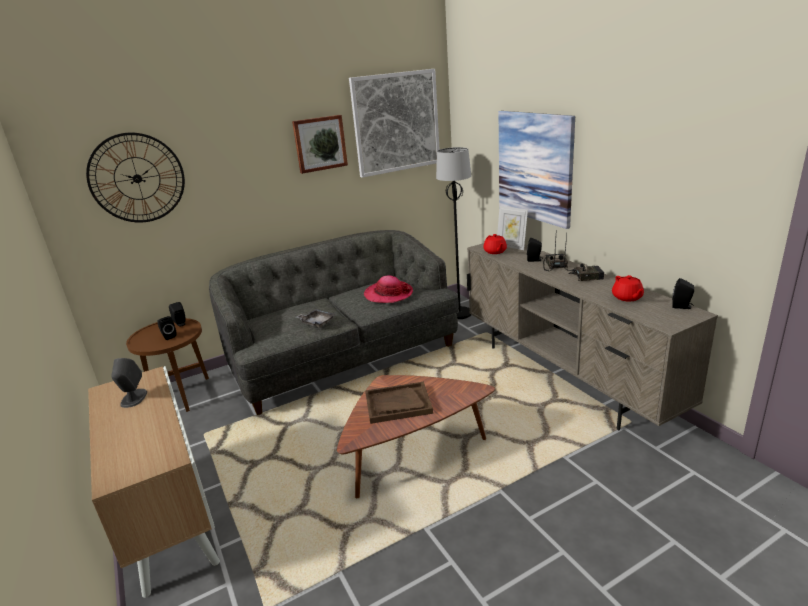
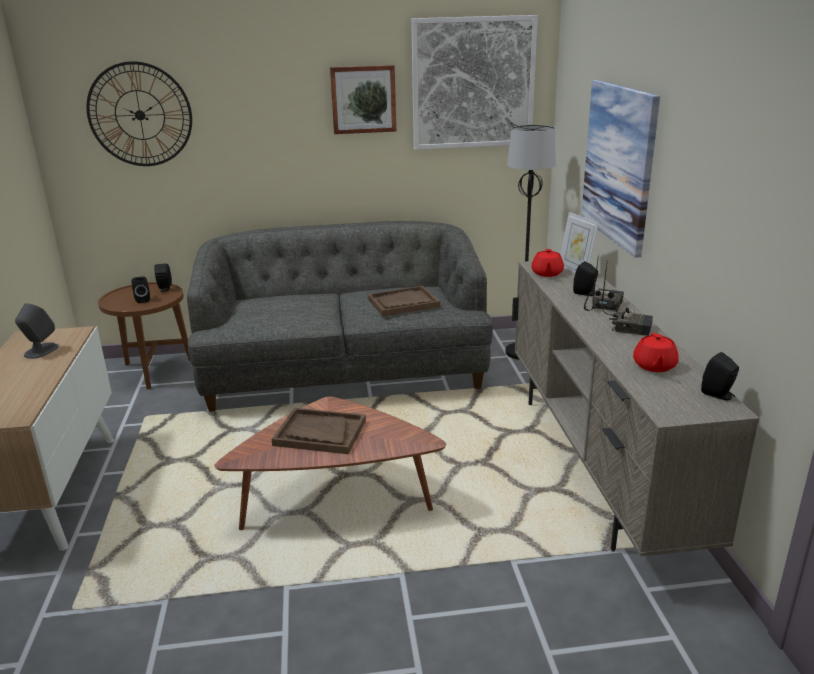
camera: 20 degrees right, 0 degrees up
grey tray [296,309,335,328] -> none
hat [364,275,413,303] -> brown tray [368,286,440,316]

